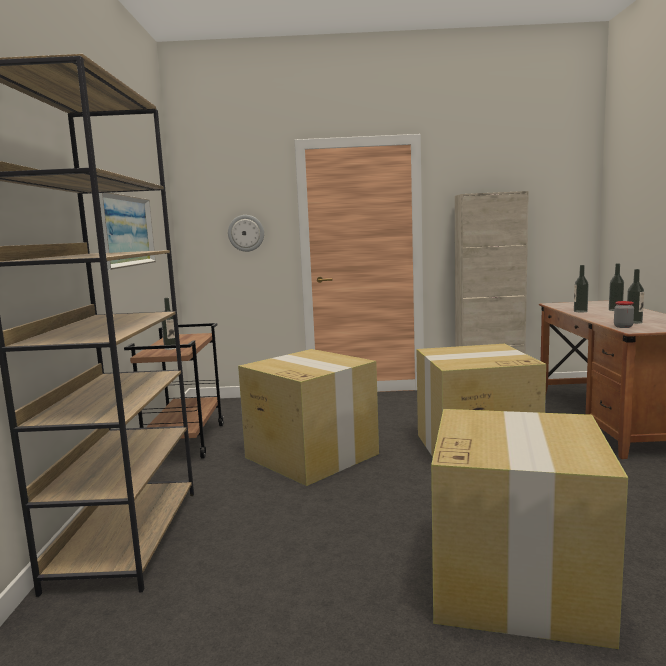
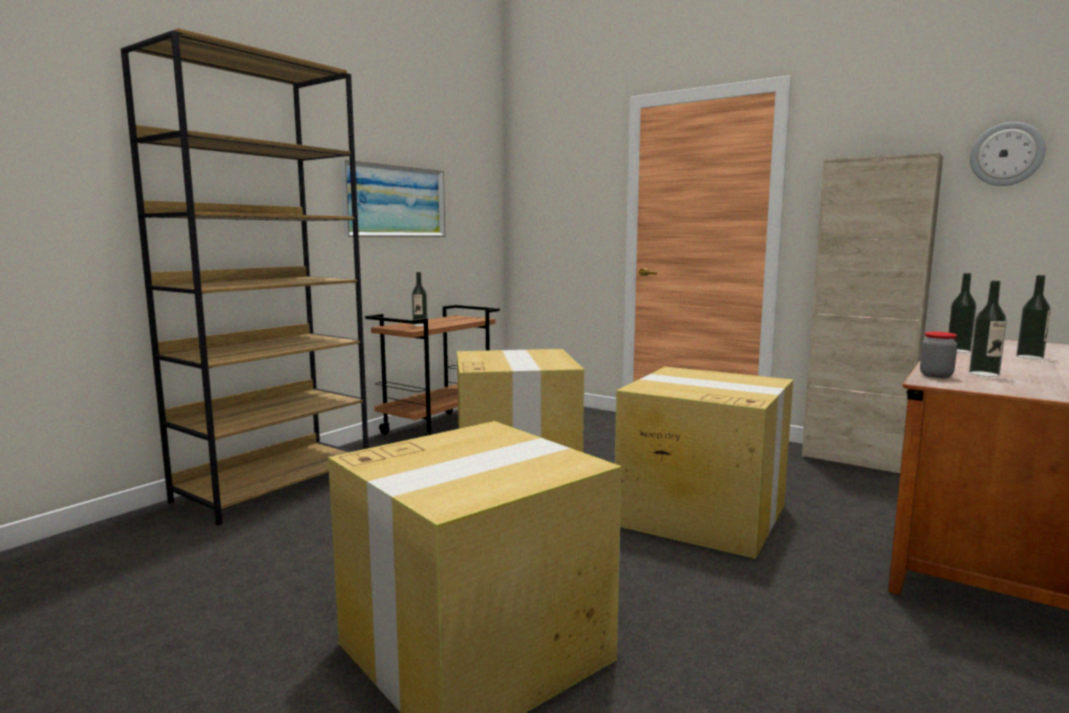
camera: 35 degrees right, 0 degrees up
wall clock [228,215,264,252] -> wall clock moved to [970,122,1046,186]

